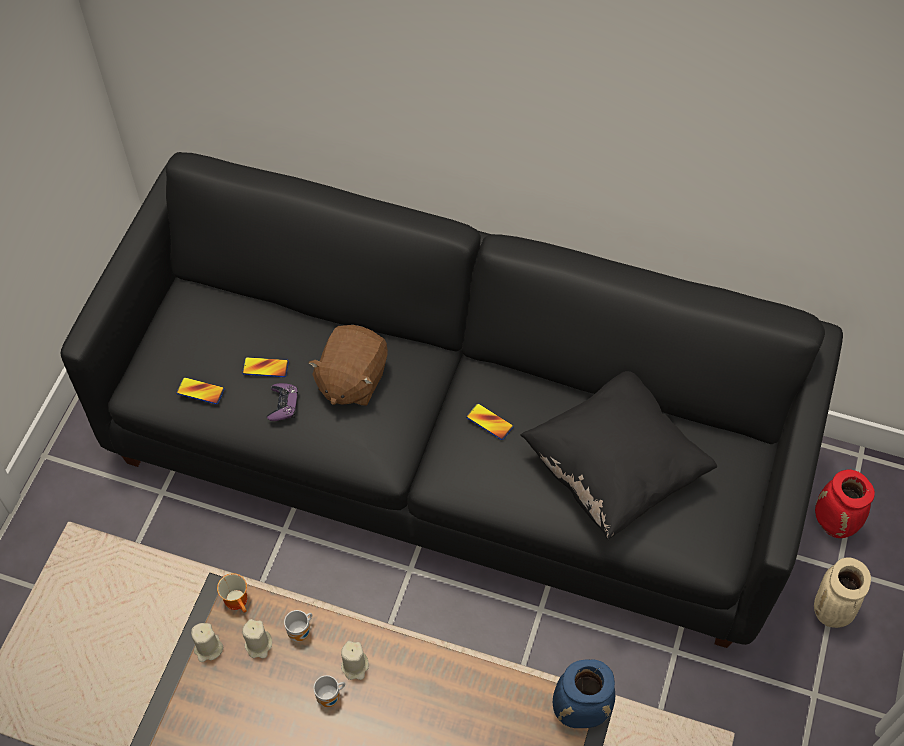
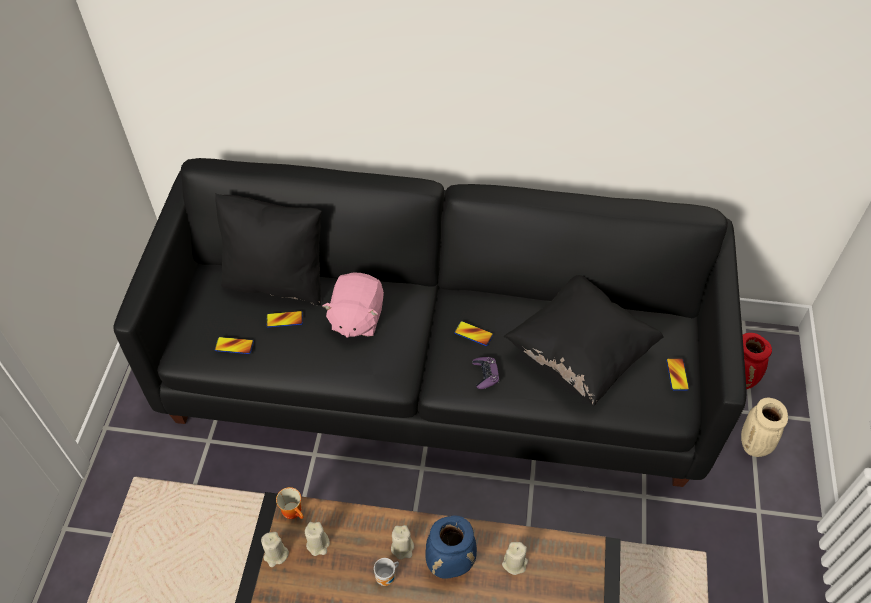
camera: 10 degrees left, 5 degrees down
purple game controller [267,383,298,421] -> purple game controller moved to [472,357,500,389]
mug [284,610,312,642] -> none
brown plush toy [308,325,388,406] -> pink plush toy [322,272,384,338]
blue vase [553,659,615,728] -> blue vase moved to [425,516,477,579]
none -> black pillow [215,193,322,305]
none -> beige candle [502,542,528,575]
none -> phone [666,358,689,390]

